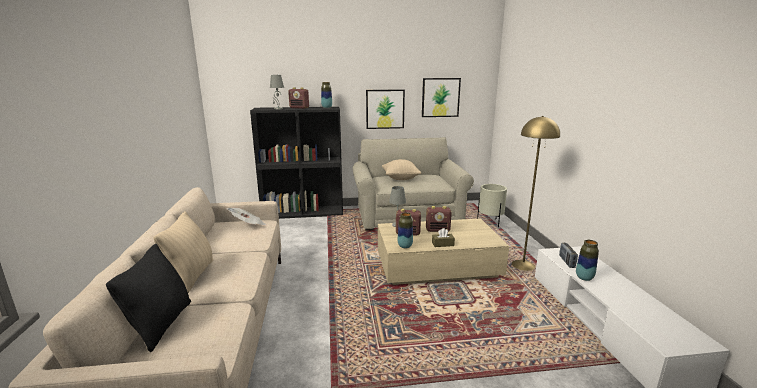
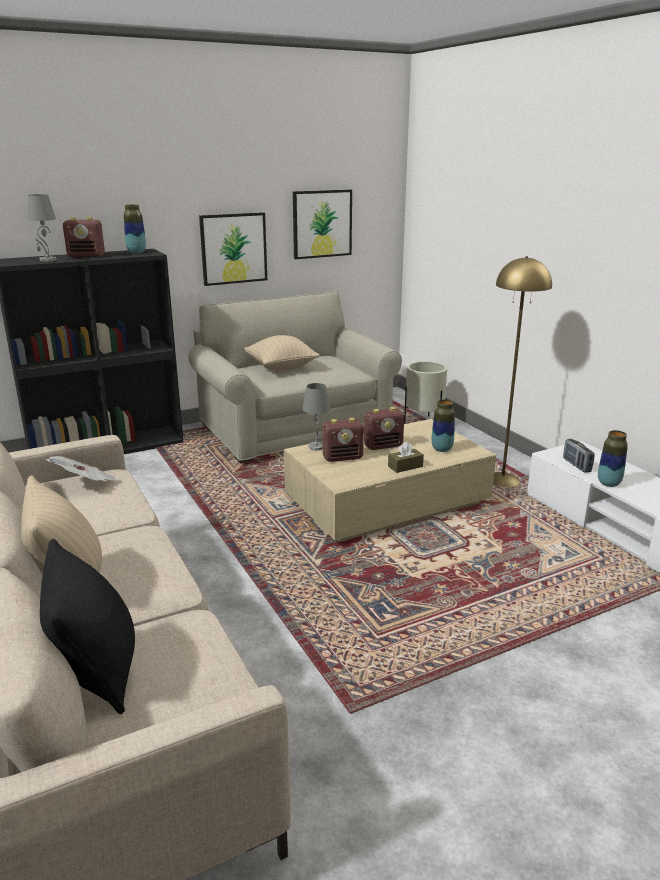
camera: 20 degrees left, 5 degrees up
vase [398,212,413,248] -> vase moved to [431,399,455,452]

